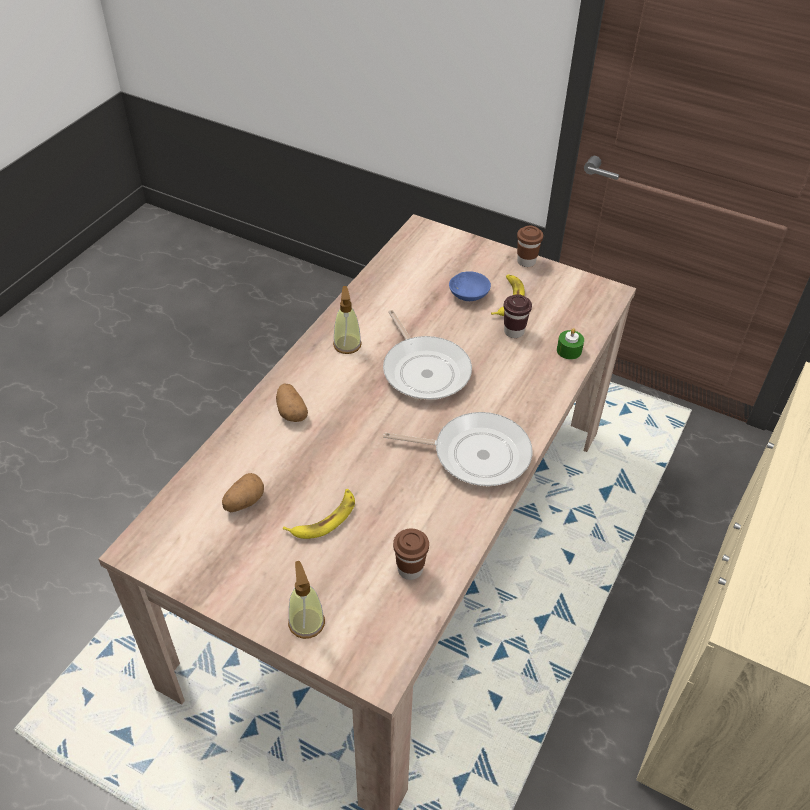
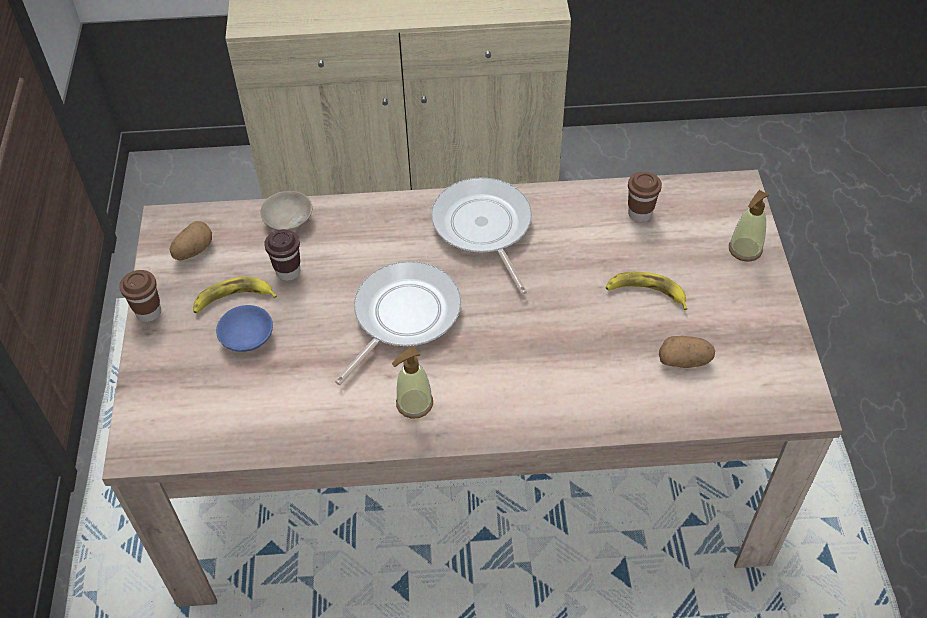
camera: 120 degrees left, 5 degrees up
potato [276,384,308,422] -> potato moved to [170,221,212,260]
green candle [557,328,584,360] -> beige bowl [261,191,312,231]

